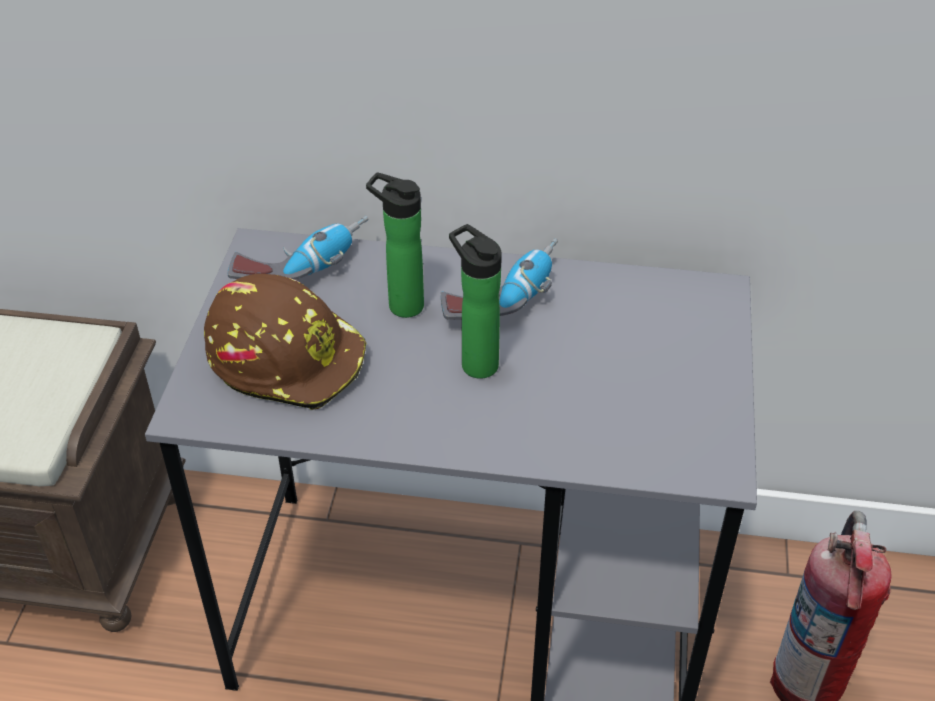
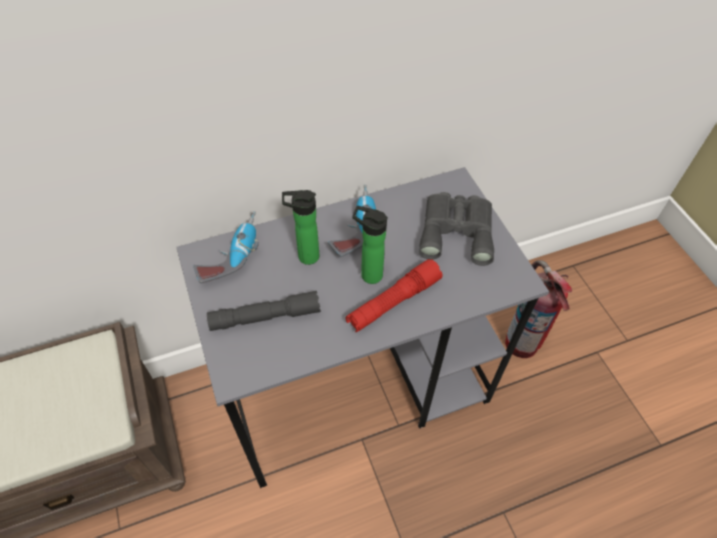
camera: 30 degrees left, 10 degrees up
brown hard hat [204,274,366,410] -> grey flashlight [207,291,321,331]
none -> red flashlight [345,259,442,332]
none -> grey binoculars [419,192,494,266]

